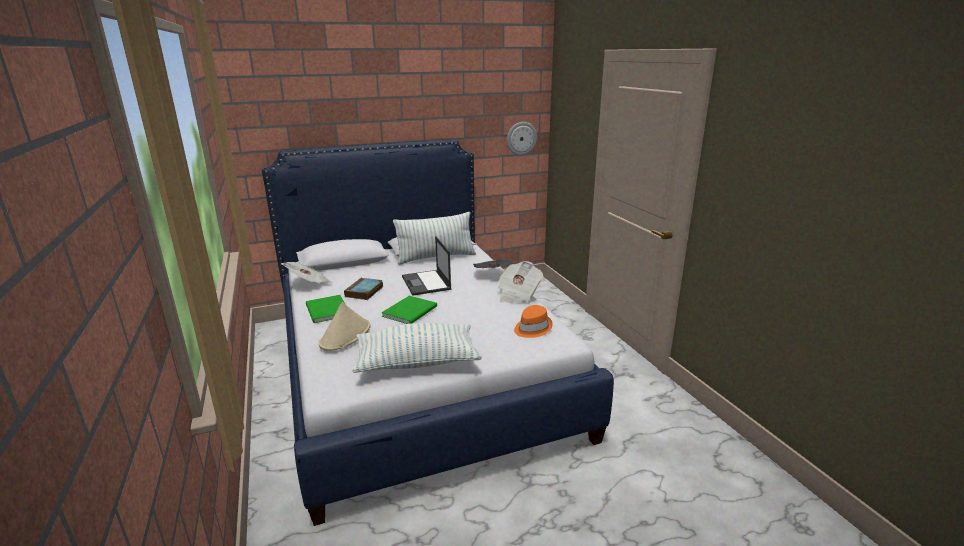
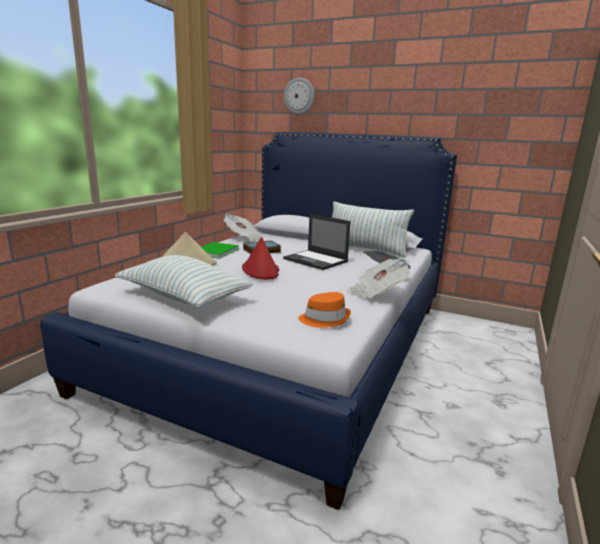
camera: 45 degrees right, 5 degrees down
green book [381,296,437,324] -> red hat [242,237,279,280]
laptop [402,236,452,296] -> laptop turned 75 degrees counterclockwise [283,214,351,270]
wall clock [507,122,537,156] -> wall clock moved to [284,78,315,115]

